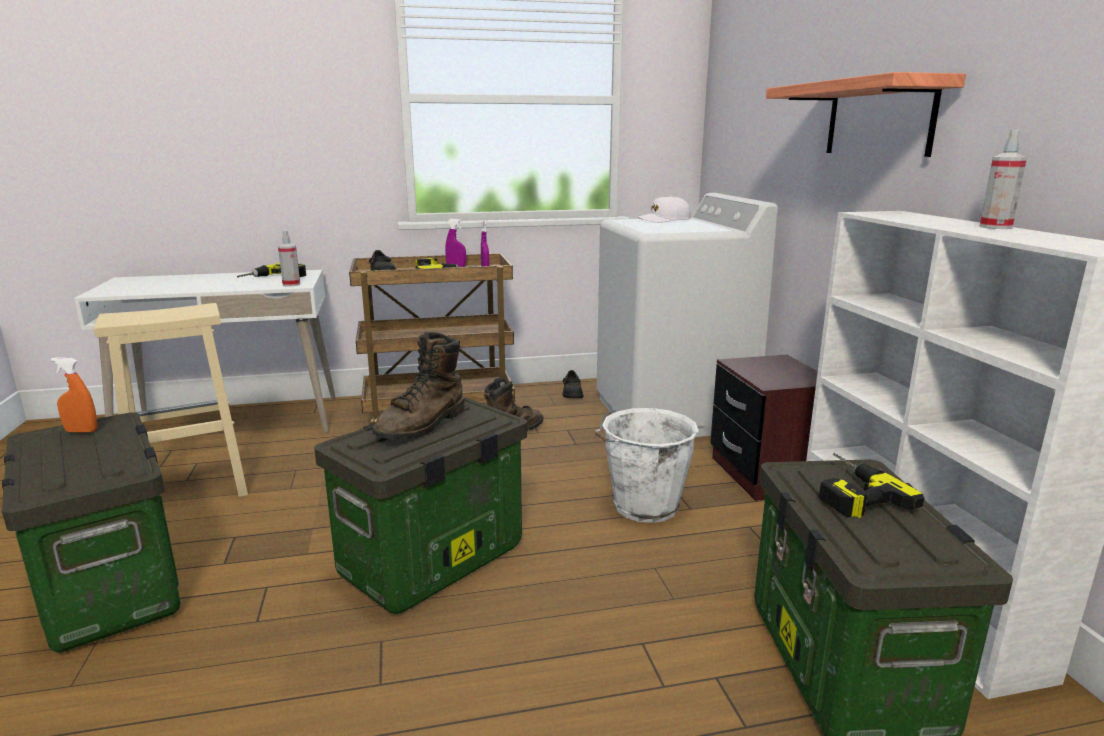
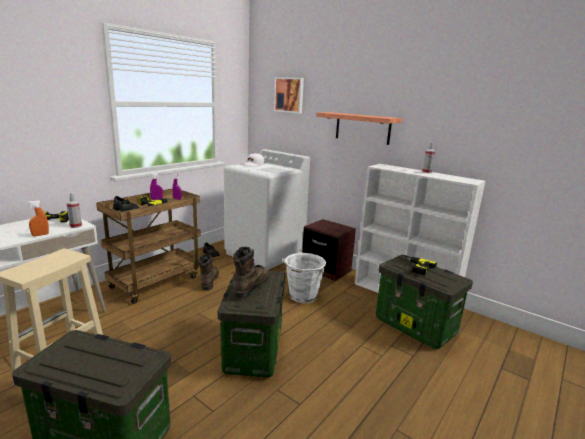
camera: 40 degrees left, 0 degrees up
orange spray bottle [51,357,98,433] -> orange spray bottle moved to [27,200,49,236]
brown boot [372,332,464,440] -> brown boot turned 150 degrees counterclockwise [233,247,270,298]
none -> picture [274,77,304,113]

